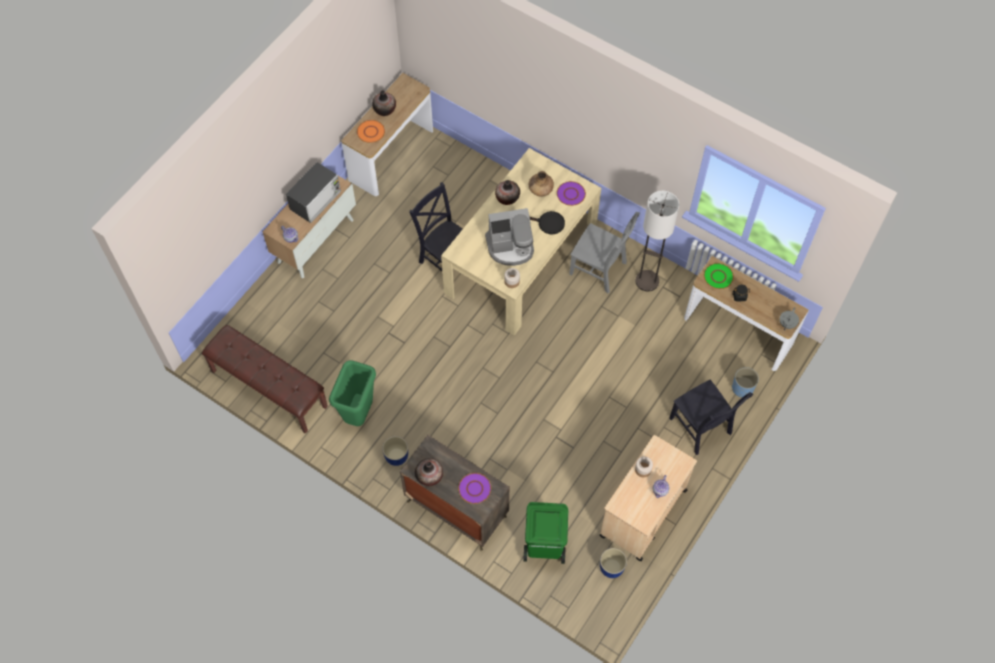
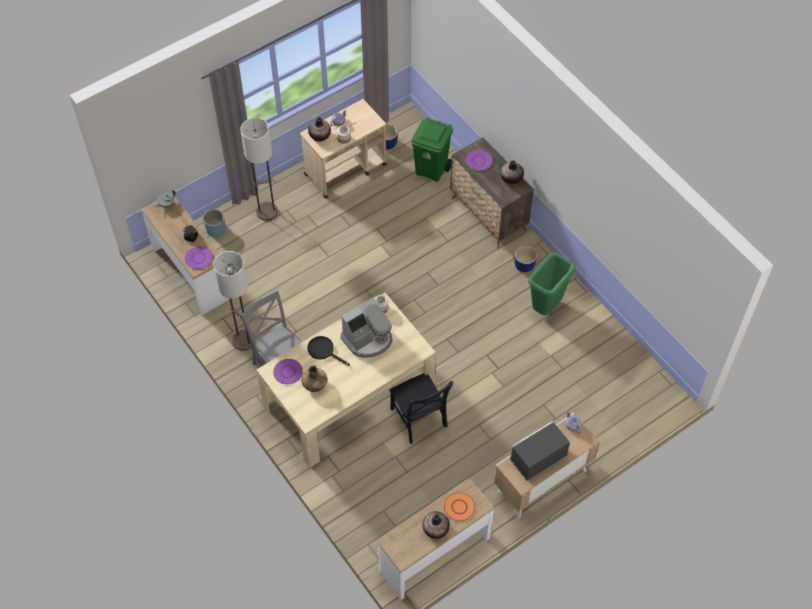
camera: 160 degrees left, 5 degrees down
brown bench [202,325,328,434] -> none
coffee machine [485,208,534,266] -> coffee machine turned 135 degrees clockwise [340,297,392,358]
vase [495,180,520,205] -> vase moved to [308,117,331,142]
black chair [669,380,753,455] -> floor lamp [240,118,278,221]
green plate [704,263,734,289] -> purple plate [185,246,213,269]

